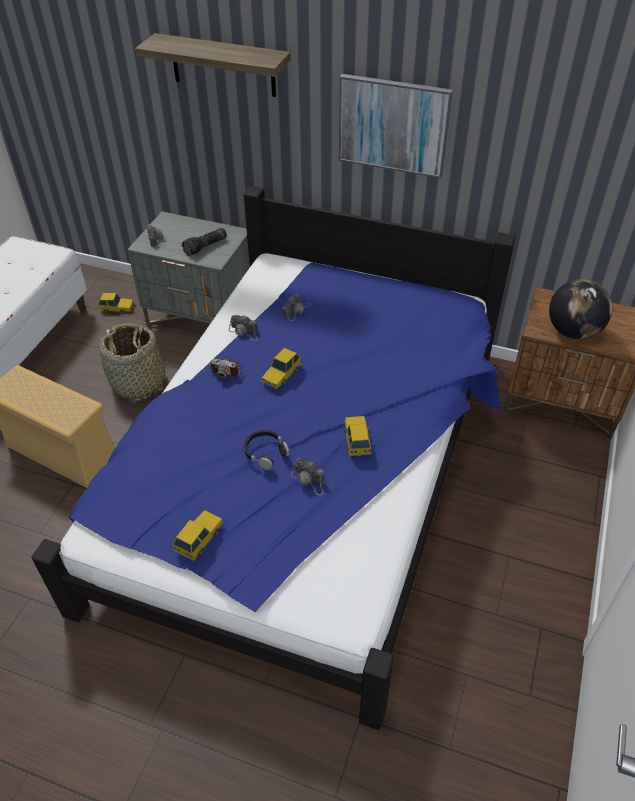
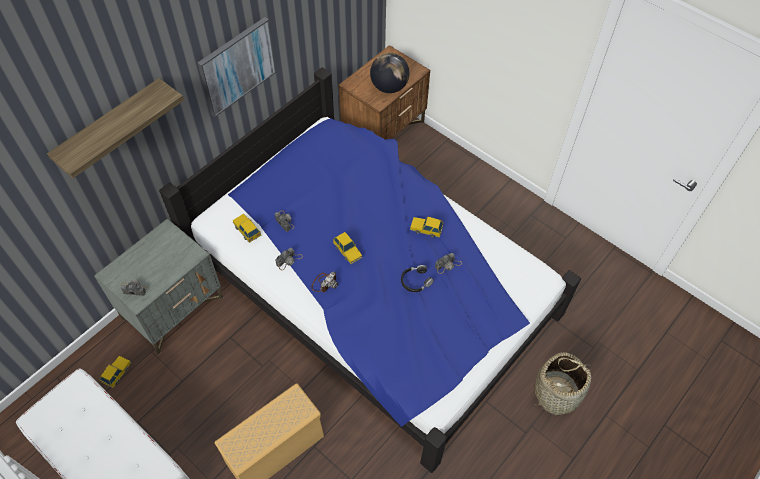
camera: 70 degrees left, 10 degrees up
basket [99,323,166,399] -> basket moved to [534,352,592,416]
toy car [173,510,223,561] -> toy car moved to [233,214,261,243]
flashlight [182,228,227,256] -> none

